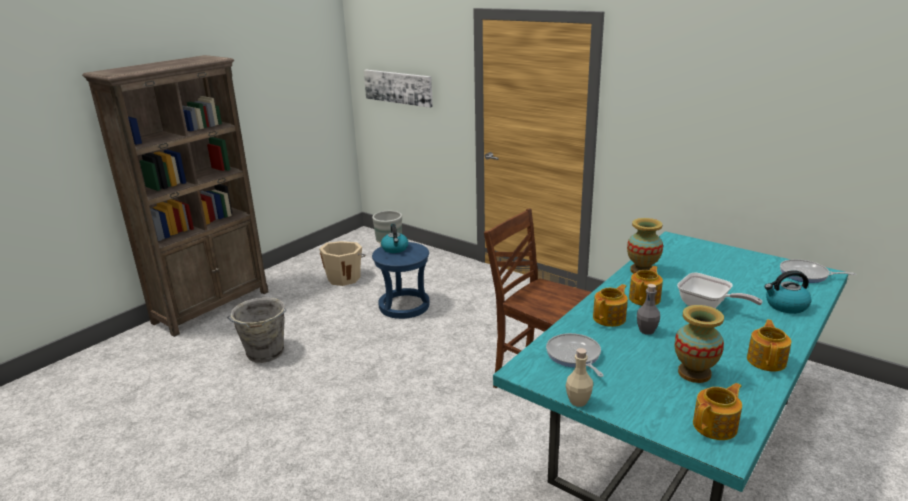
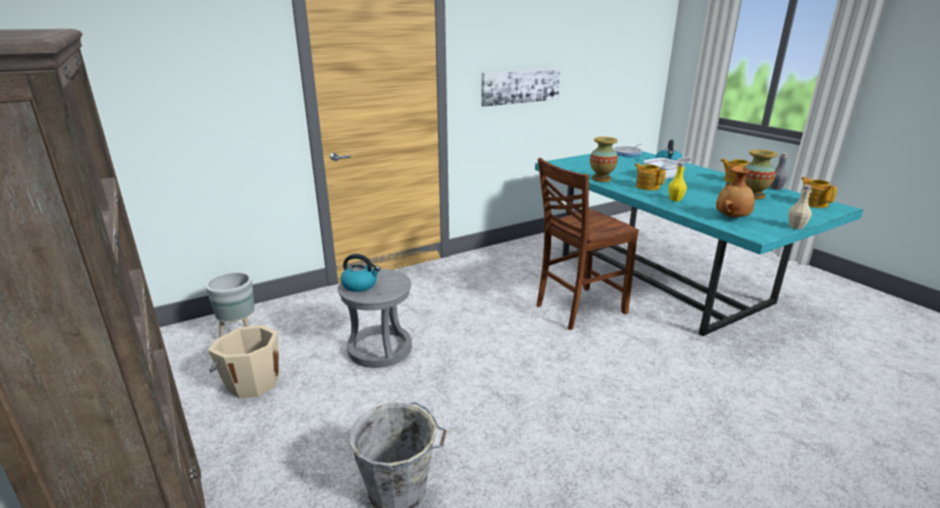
camera: 70 degrees left, 0 degrees up
picture [364,70,433,108] -> picture moved to [481,68,560,107]
blue stool [372,242,430,319] -> grey stool [338,269,412,368]
frying pan [546,333,604,377] -> brown vase [716,167,755,218]
teapot [593,284,628,327] -> yellow bottle [668,162,687,201]
grey bottle [637,284,660,335] -> grey bottle moved to [770,153,788,190]

